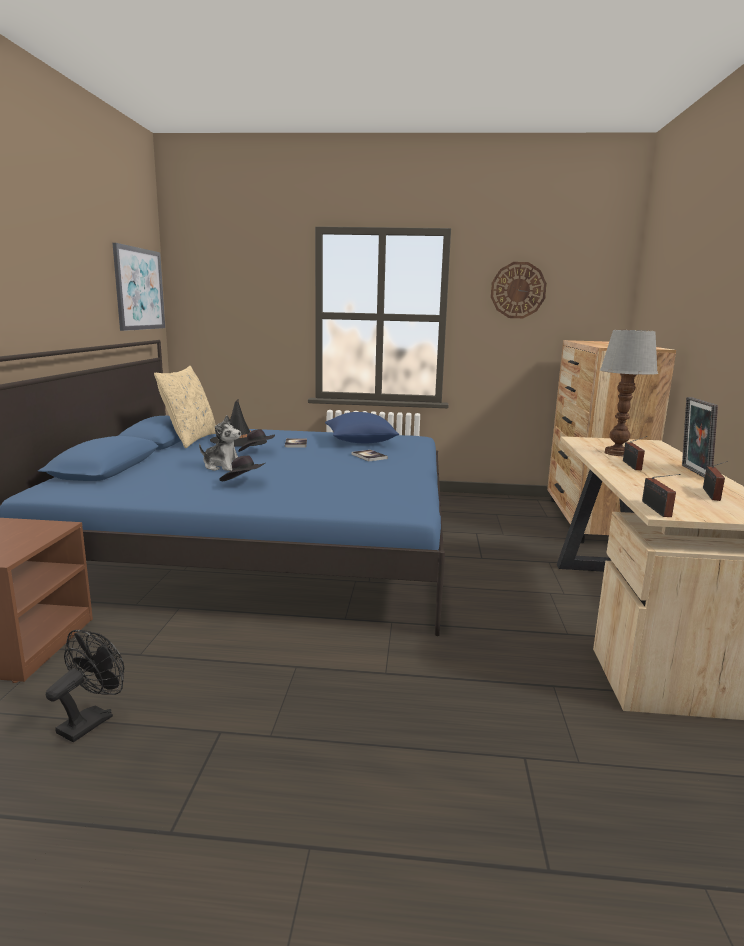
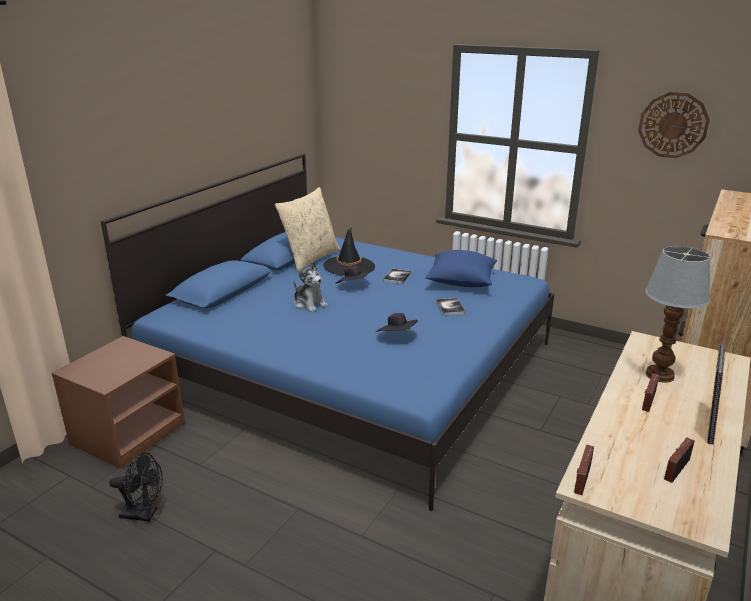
camera: 25 degrees right, 10 degrees up
black fan [46,630,124,742] -> black fan turned 45 degrees clockwise [109,452,163,521]
picture [112,243,165,331] -> none
black hat [219,456,265,481] -> black hat moved to [376,313,418,332]

